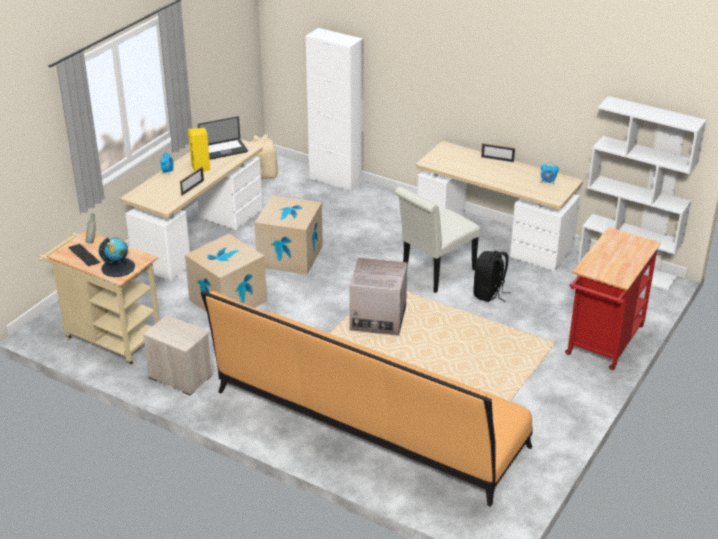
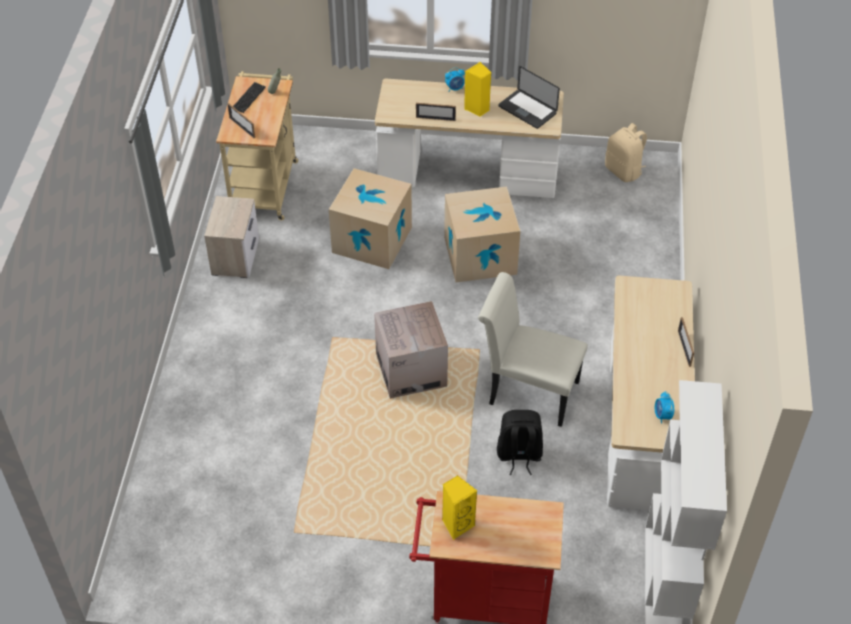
camera: 65 degrees right, 15 degrees up
globe [99,238,135,277] -> picture frame [228,103,255,138]
orange sofa [201,291,533,507] -> none
white cabinet [306,28,363,192] -> none
none -> yellow speaker [442,475,477,540]

